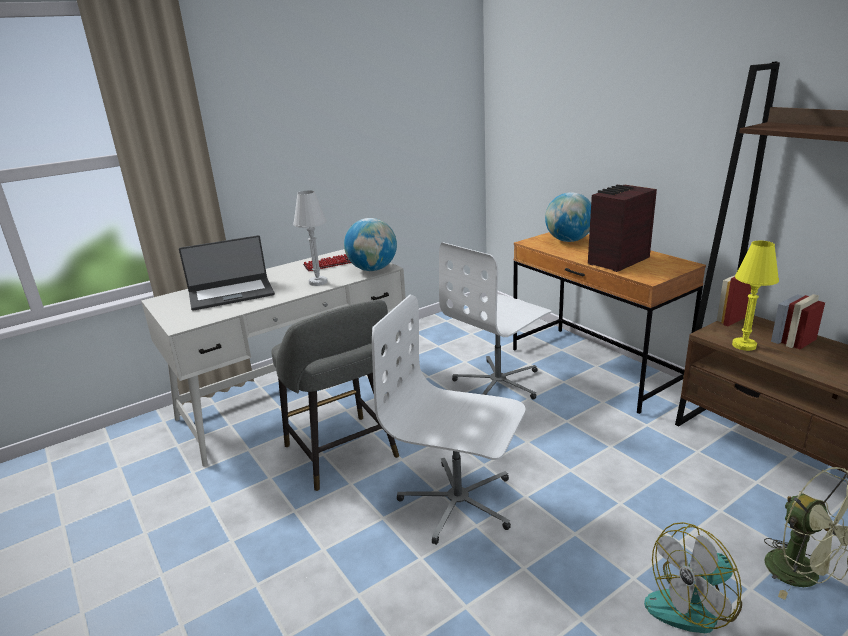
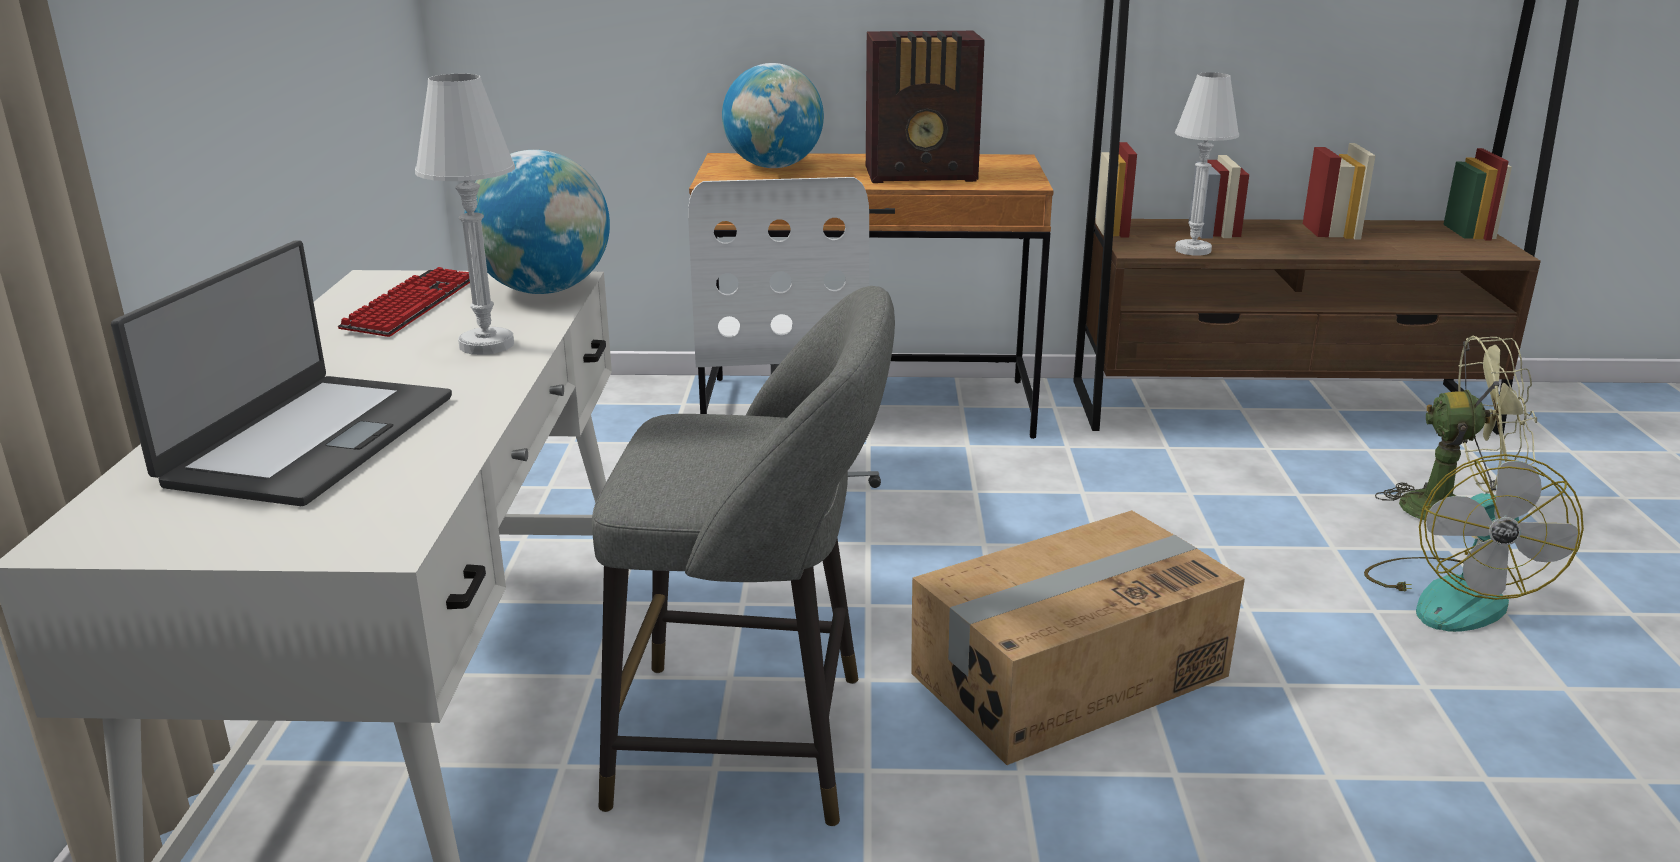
camera: 55 degrees left, 0 degrees up
white office chair [372,295,525,545] -> cardboard box [912,510,1245,765]
radio [588,185,657,272] -> radio turned 90 degrees counterclockwise [866,31,985,183]
yellow table lamp [732,241,779,351] -> white table lamp [1175,72,1239,256]

